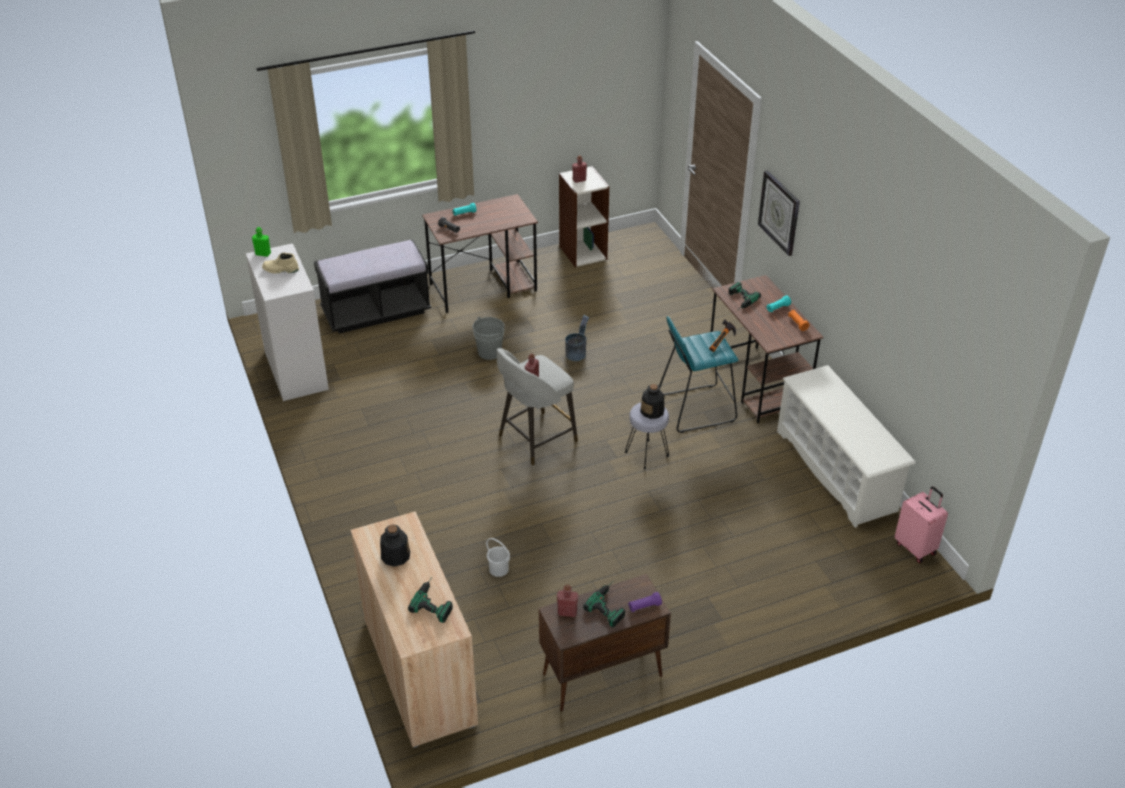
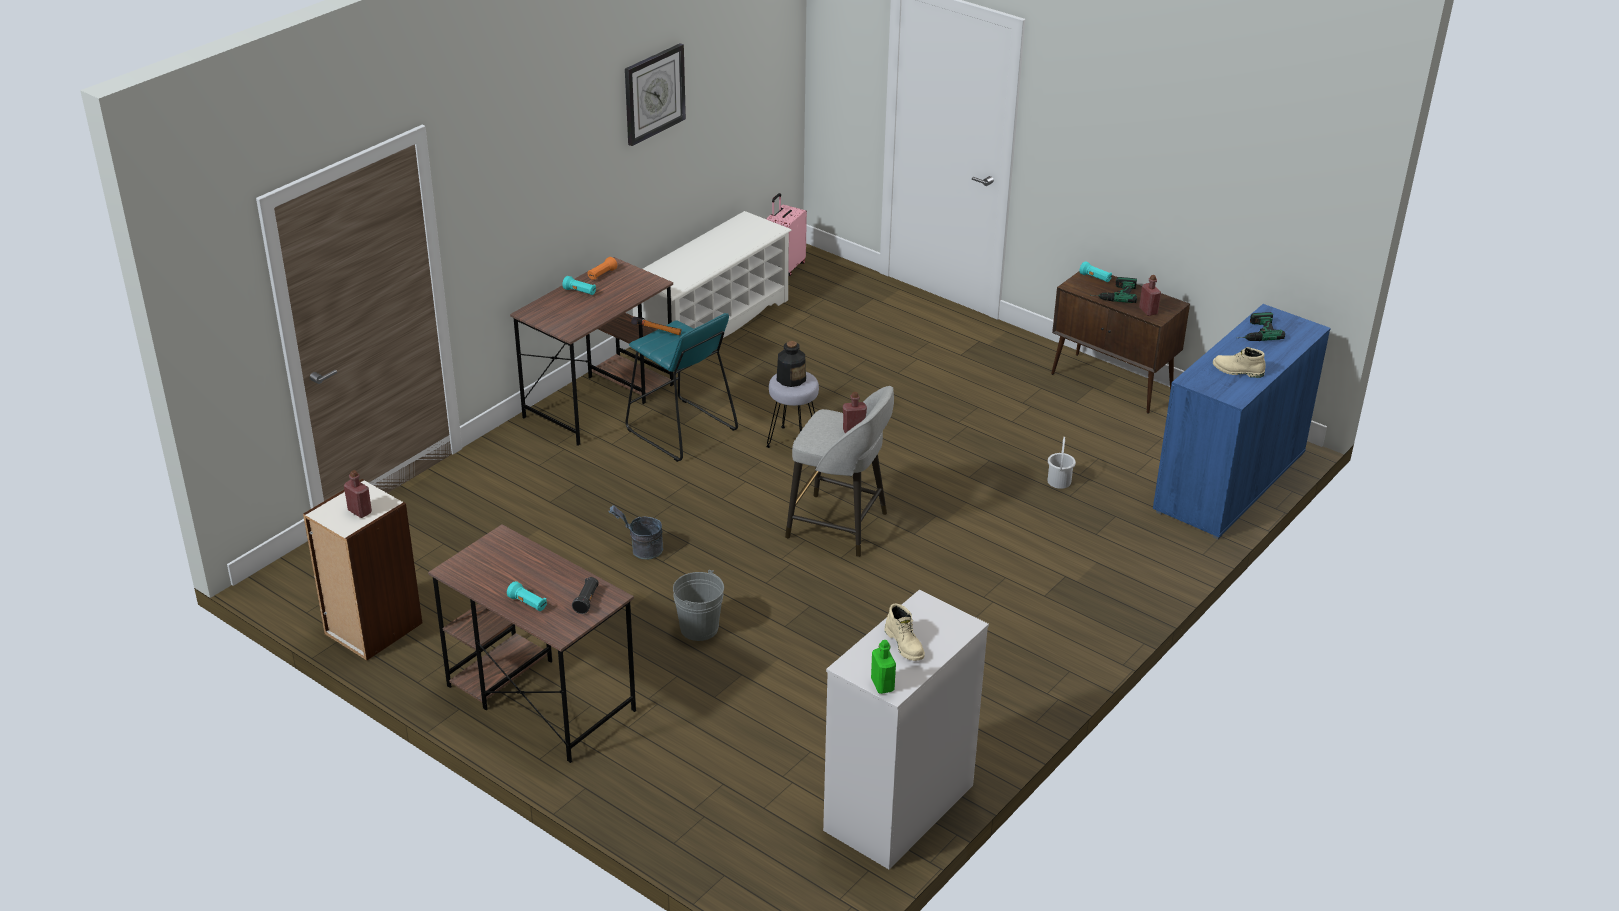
camera: 120 degrees left, 5 degrees down
black bench [314,239,431,334] -> none
beige cabinet [351,511,478,748] -> blue cabinet [1153,304,1331,539]
bottle [380,525,410,567] -> beige boot [1213,347,1266,378]
purple flashlight [628,592,662,612] -> turquoise flashlight [1079,261,1112,282]
power drill [729,282,761,309] -> none
wall clock [758,170,800,256] -> wall clock moved to [625,43,686,146]

